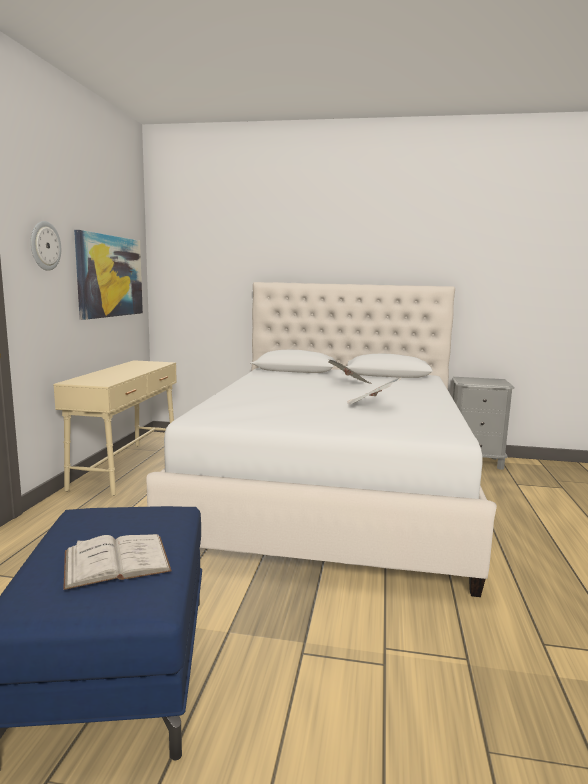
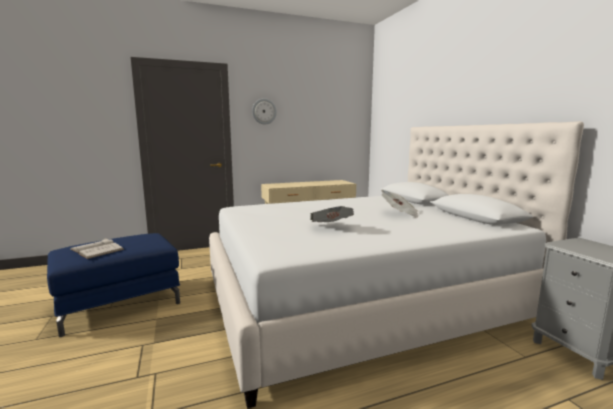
camera: 60 degrees right, 0 degrees up
picture [74,230,143,320] -> none

